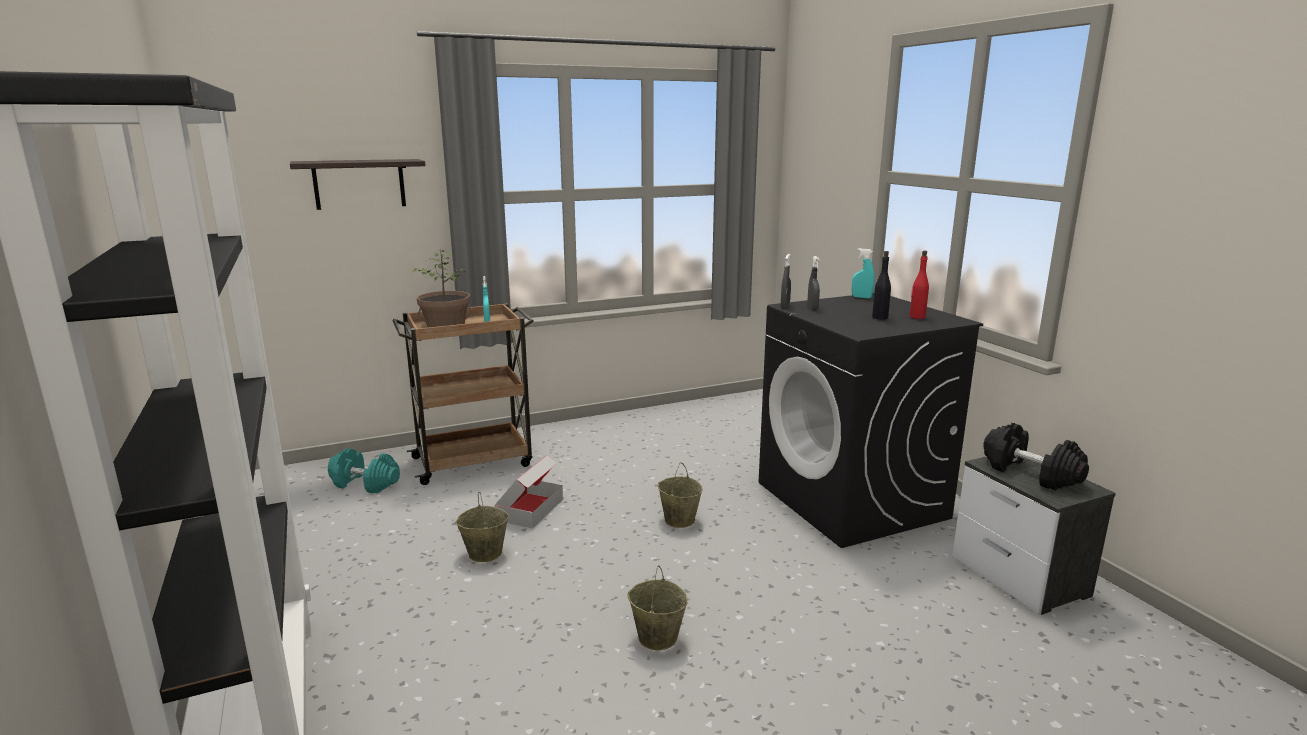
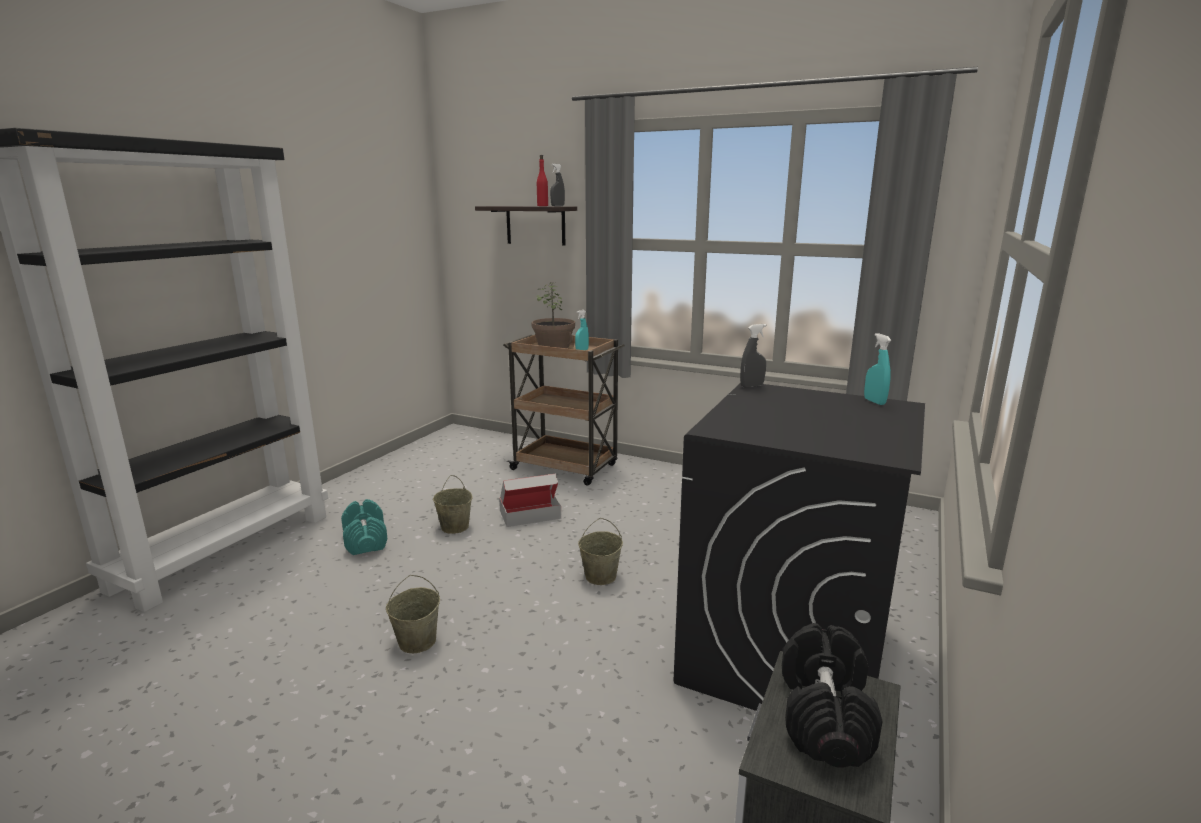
camera: 50 degrees right, 0 degrees up
turquoise dumbbell [328,448,400,493] -> turquoise dumbbell moved to [341,499,388,555]
grey spray bottle [807,256,820,310] -> grey spray bottle moved to [550,164,565,206]
black bottle [872,251,891,320] -> none
red bottle [910,251,929,319] -> red bottle moved to [537,155,548,206]

